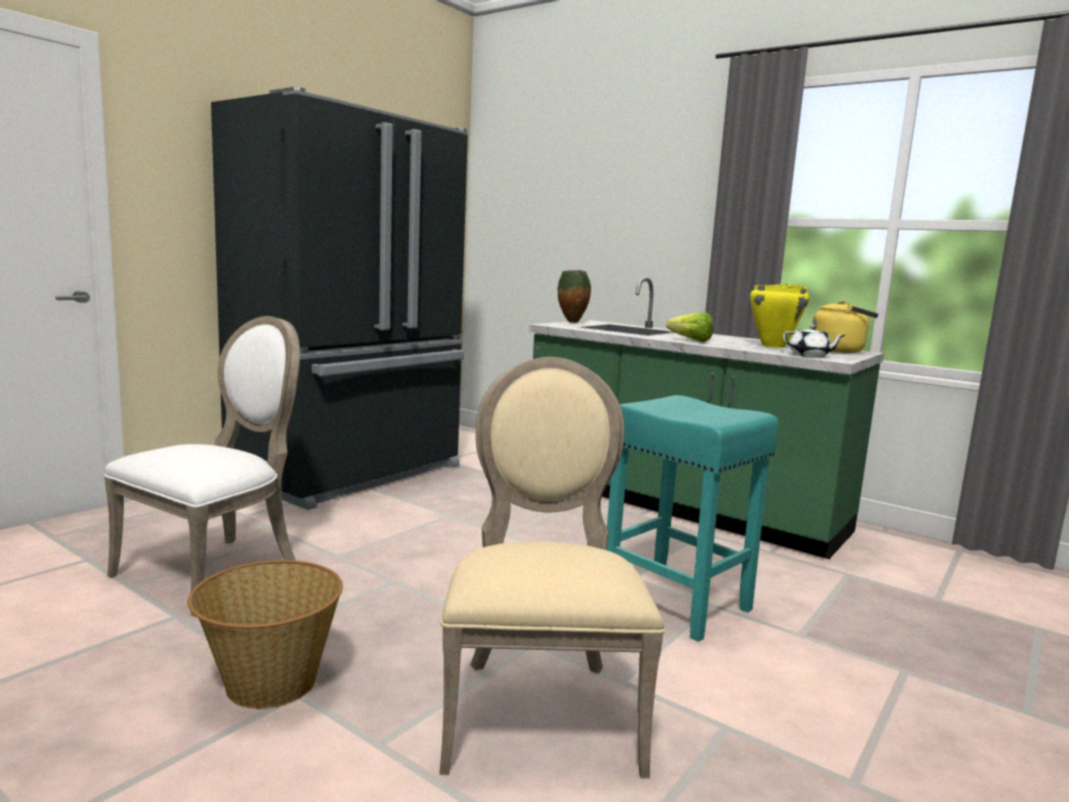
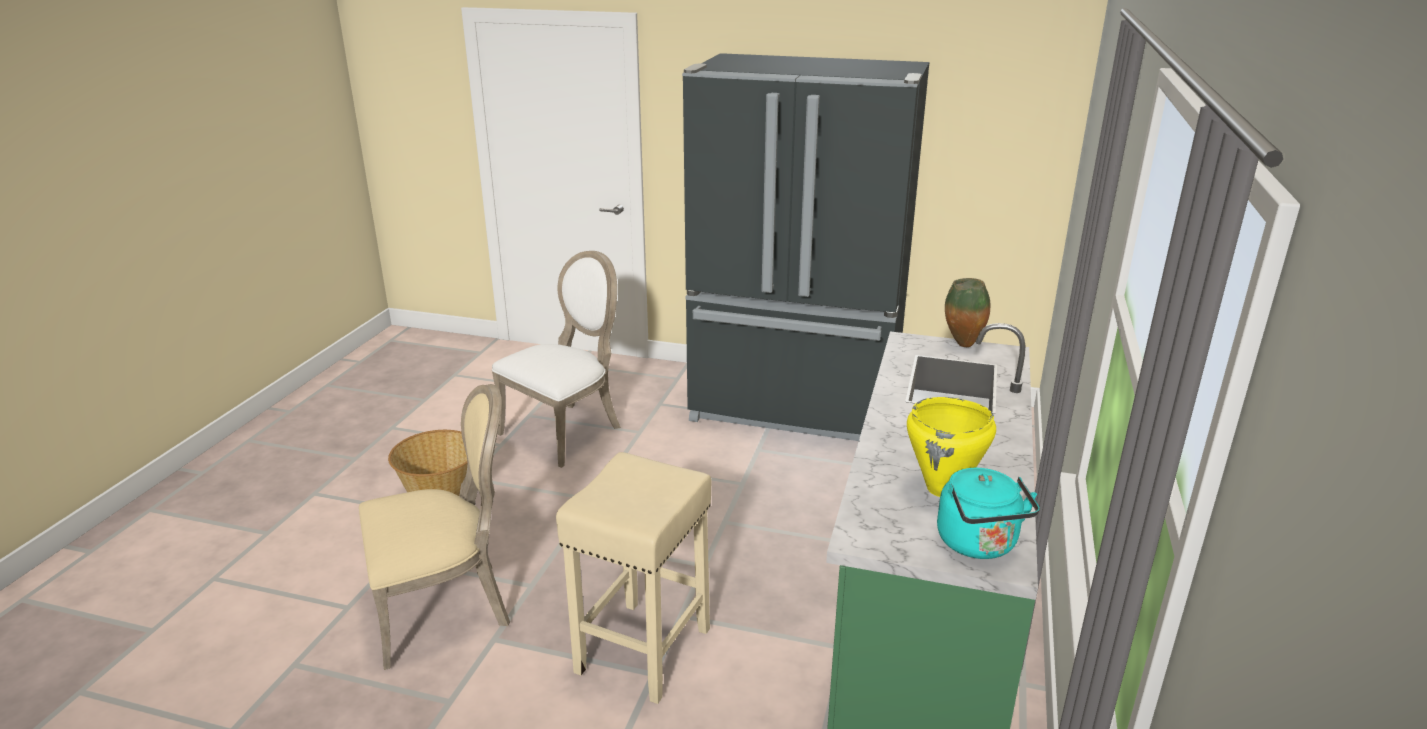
camera: 70 degrees right, 15 degrees up
white chair [104,316,300,617] -> white chair turned 60 degrees counterclockwise [492,251,621,468]
turquoise stool [606,395,779,642] -> beige stool [556,452,712,704]
lettuce [666,312,713,342] -> none
white teapot [783,325,846,357] -> none
yellow kettle [812,300,878,353] -> turquoise kettle [937,468,1040,559]

